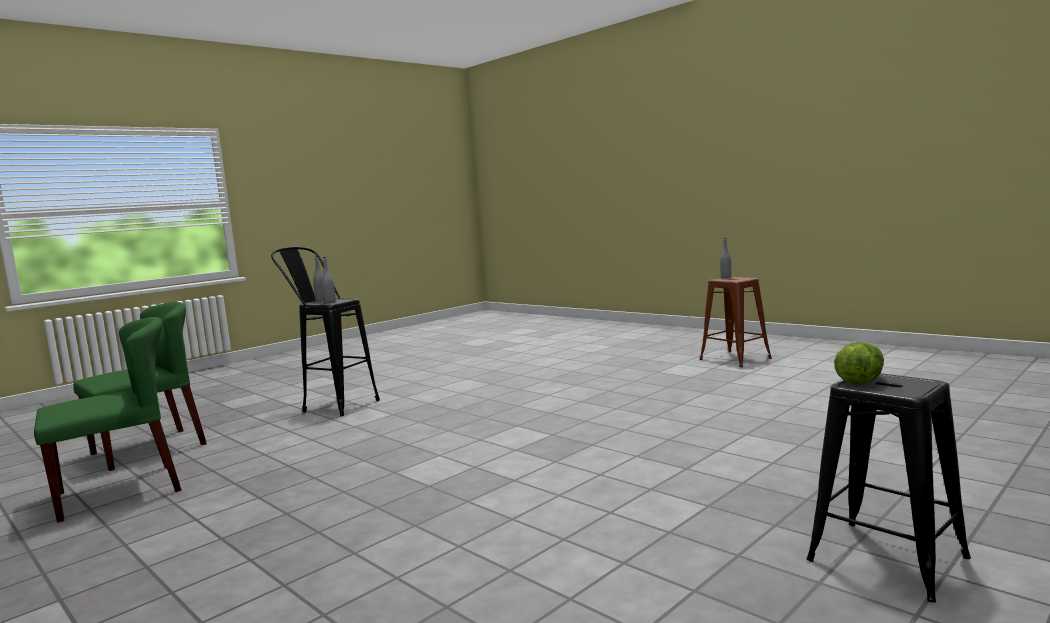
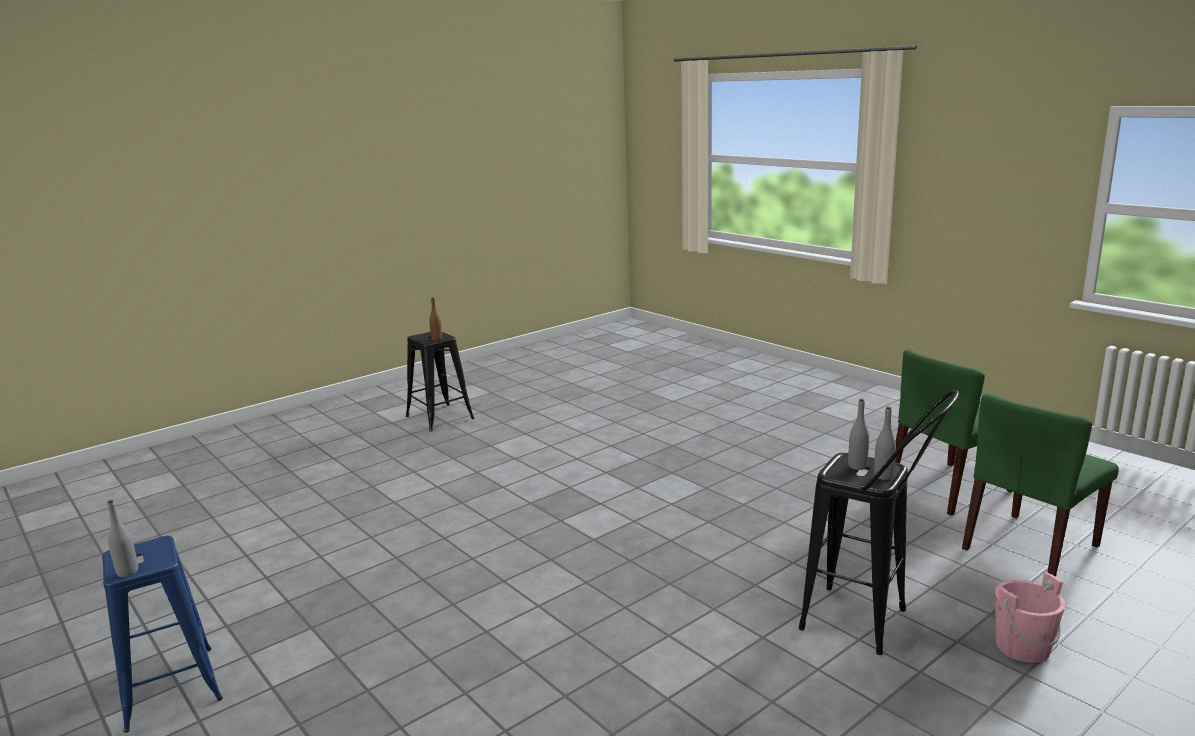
camera: 175 degrees left, 10 degrees up
brown stool [700,276,772,367] -> blue stool [102,536,223,733]
lettuce [834,342,884,385] -> brown bottle [429,297,442,341]
none -> pink bucket [995,572,1065,663]

